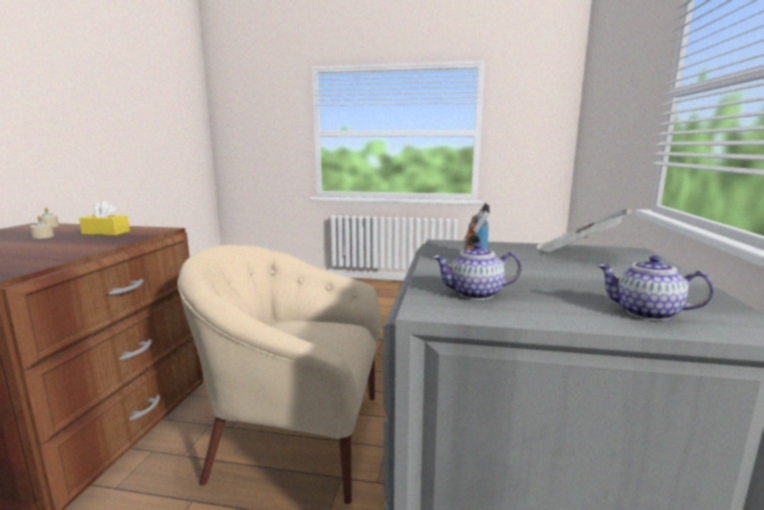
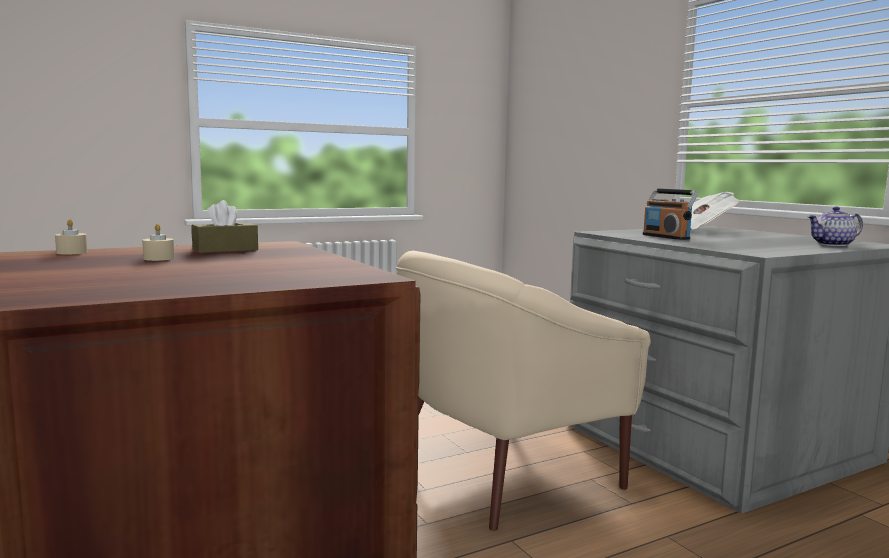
camera: 40 degrees left, 5 degrees down
yellow tissue box [79,200,130,235] -> brown tissue box [191,200,258,253]
teapot [433,243,521,300] -> none

